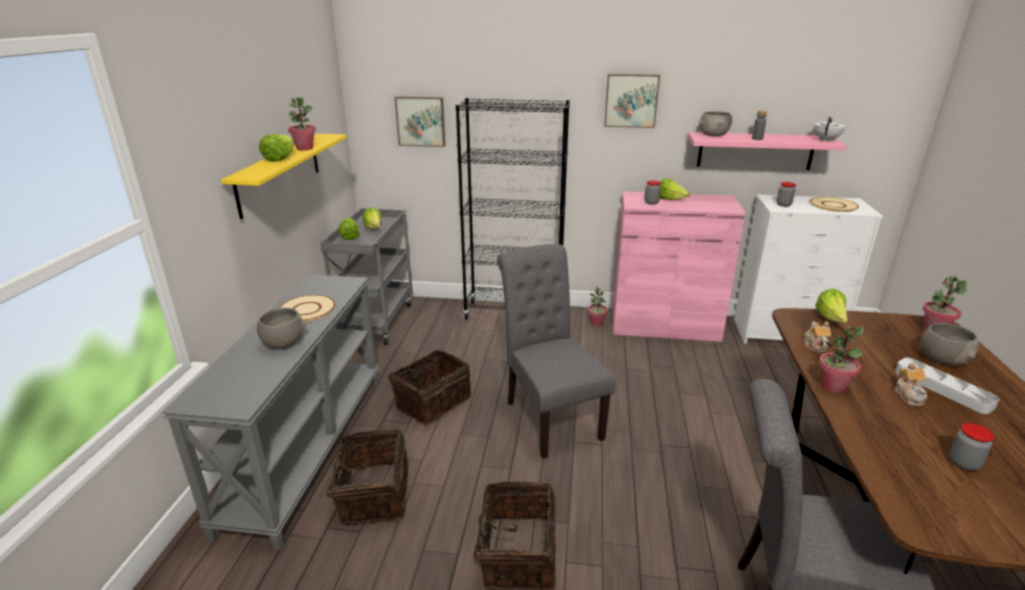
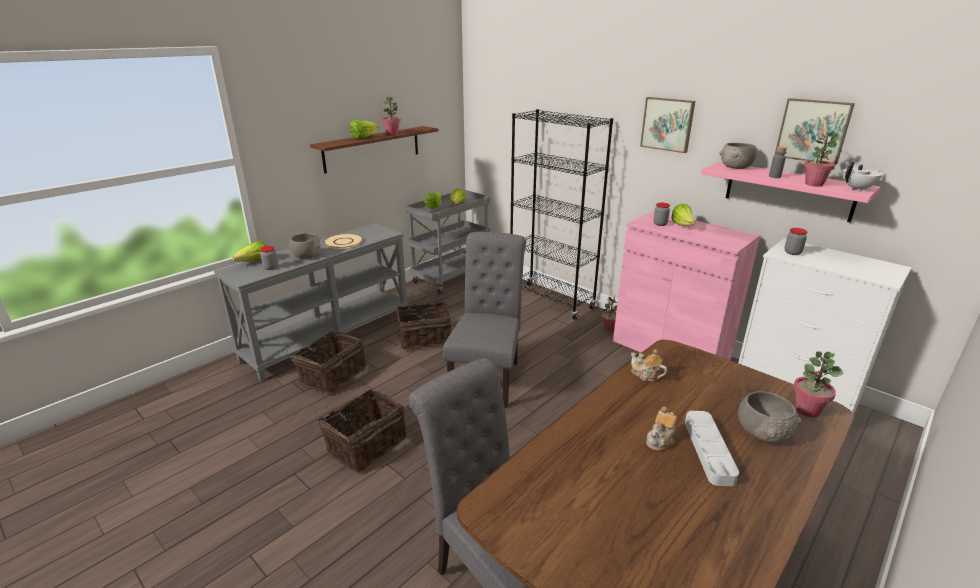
camera: 35 degrees right, 0 degrees up
yellow shelf [221,134,347,219] -> brown shelf [310,126,439,173]
picture [394,96,445,147] -> picture moved to [775,98,855,165]
teapot [804,321,832,353] -> teapot turned 90 degrees counterclockwise [631,349,667,382]
beige plate [810,197,859,212] -> none
lettuce [815,289,848,323] -> lettuce moved to [232,241,266,262]
potted plant [819,323,863,393] -> potted plant moved to [804,132,840,187]
jar [949,423,994,471] -> jar moved to [260,246,278,270]

